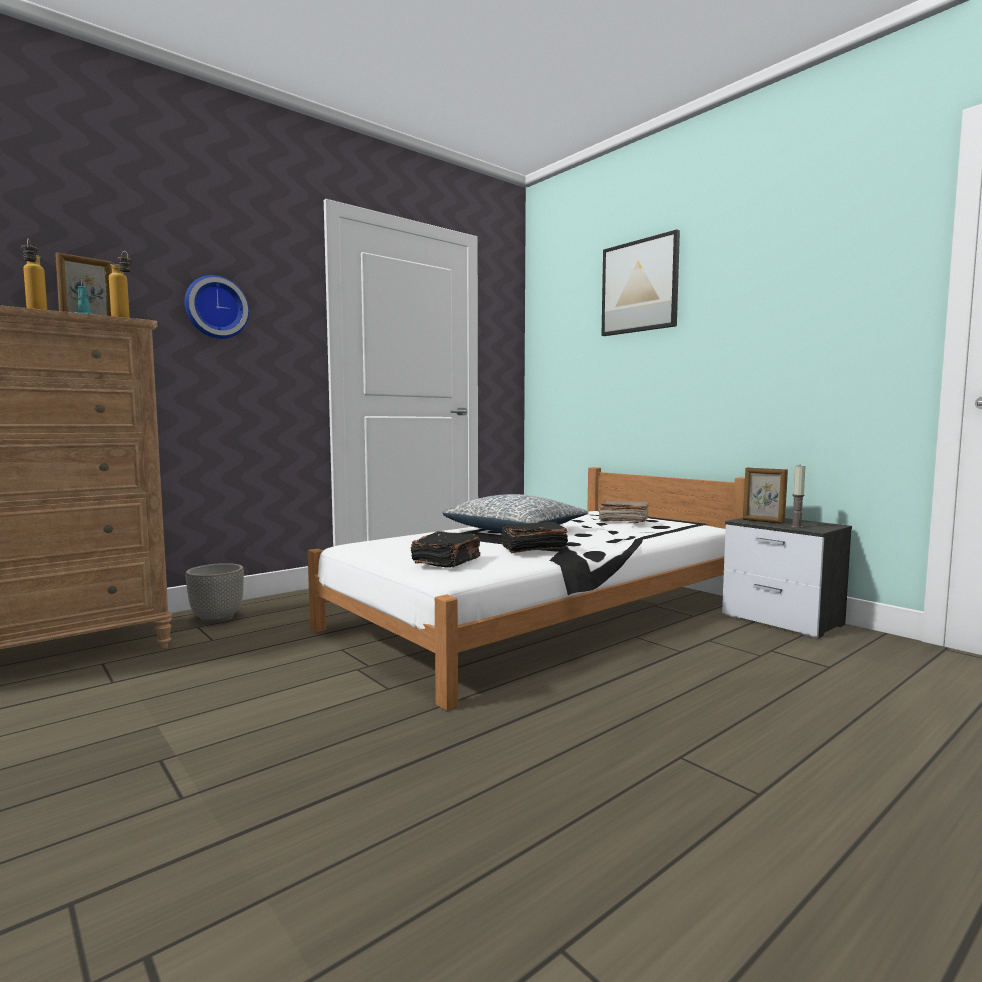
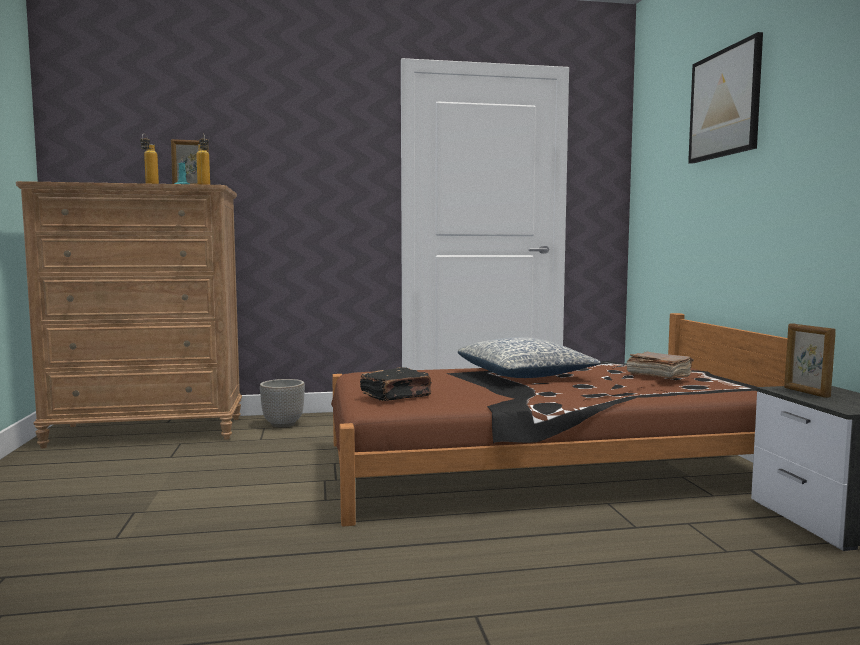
camera: 30 degrees right, 0 degrees up
wall clock [184,275,249,339] -> none
white bed [308,467,745,711] -> brown bed [331,313,787,527]
black book [501,522,568,553] -> none
candle [791,466,806,528] -> none

